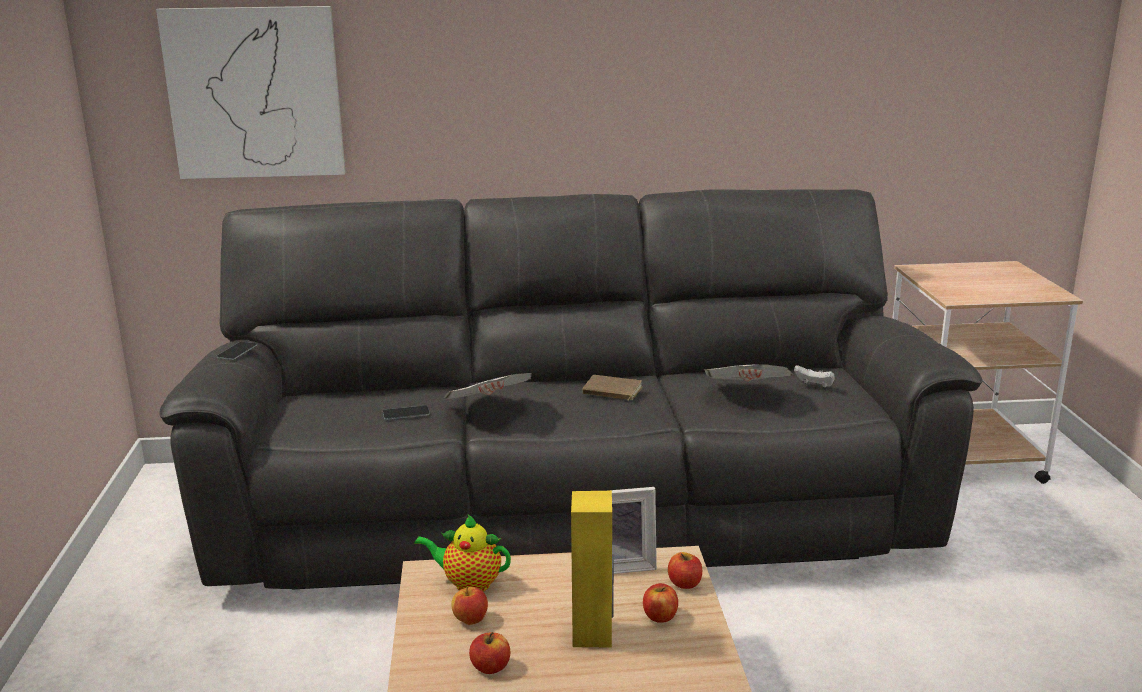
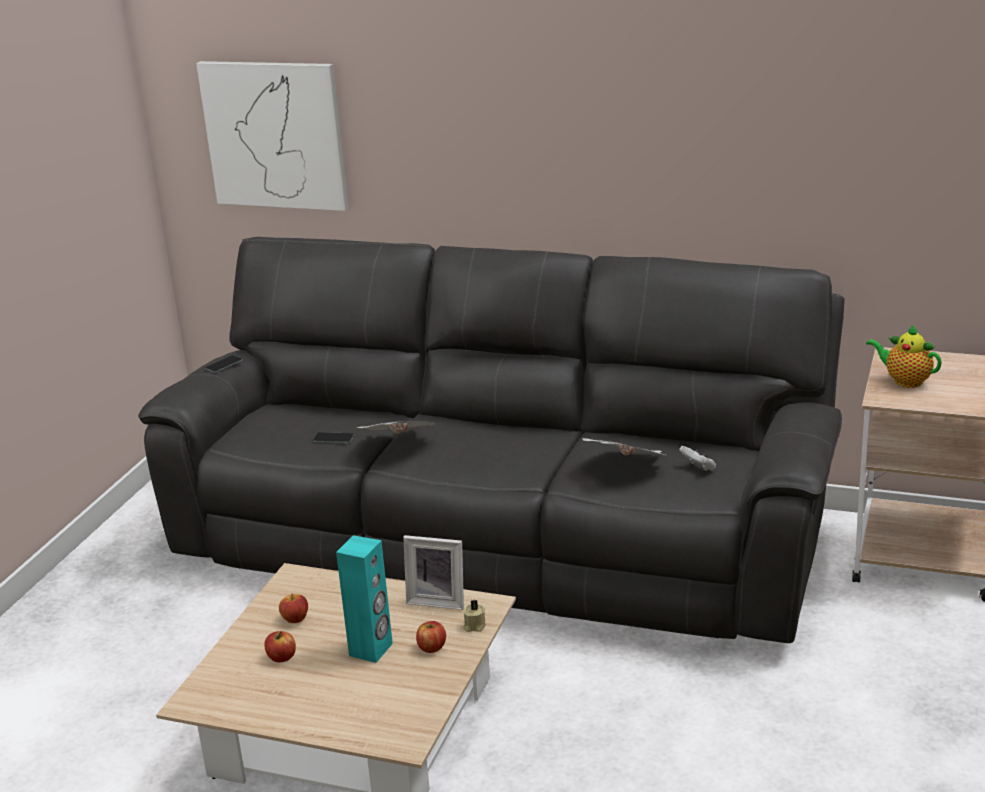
camera: 25 degrees right, 5 degrees up
teapot [414,515,511,592] -> teapot moved to [866,324,942,388]
yellow speaker [571,491,614,647] -> turquoise speaker [336,535,393,663]
brown book [582,375,643,401] -> none
apple [668,552,702,589] -> beige candle [463,600,486,632]

